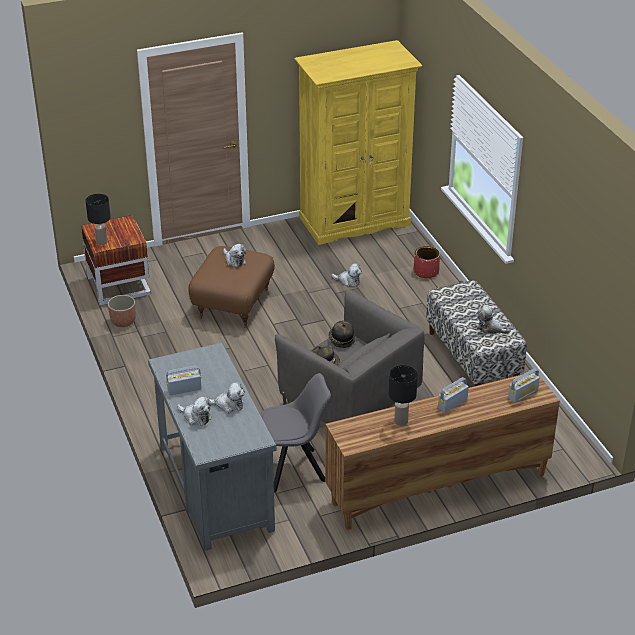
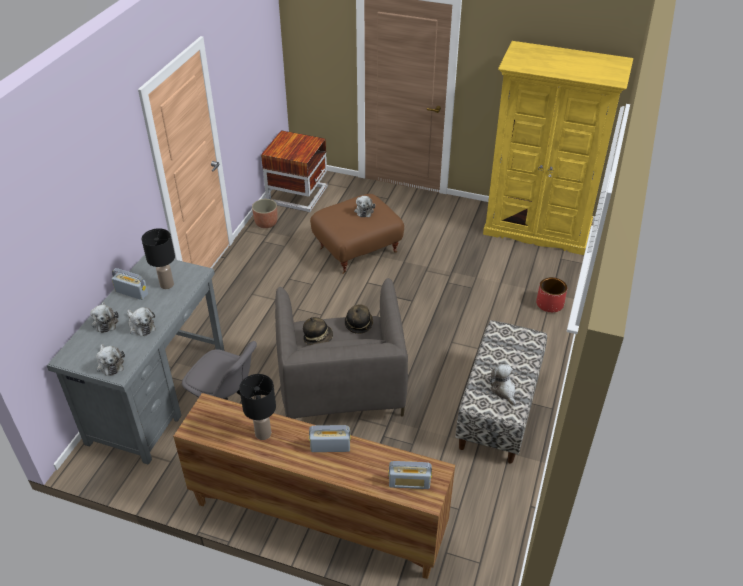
camera: 40 degrees right, 5 degrees up
black table lamp [86,194,111,245] -> black table lamp moved to [142,228,175,289]
plush toy [332,263,362,287] -> plush toy moved to [96,344,125,376]

